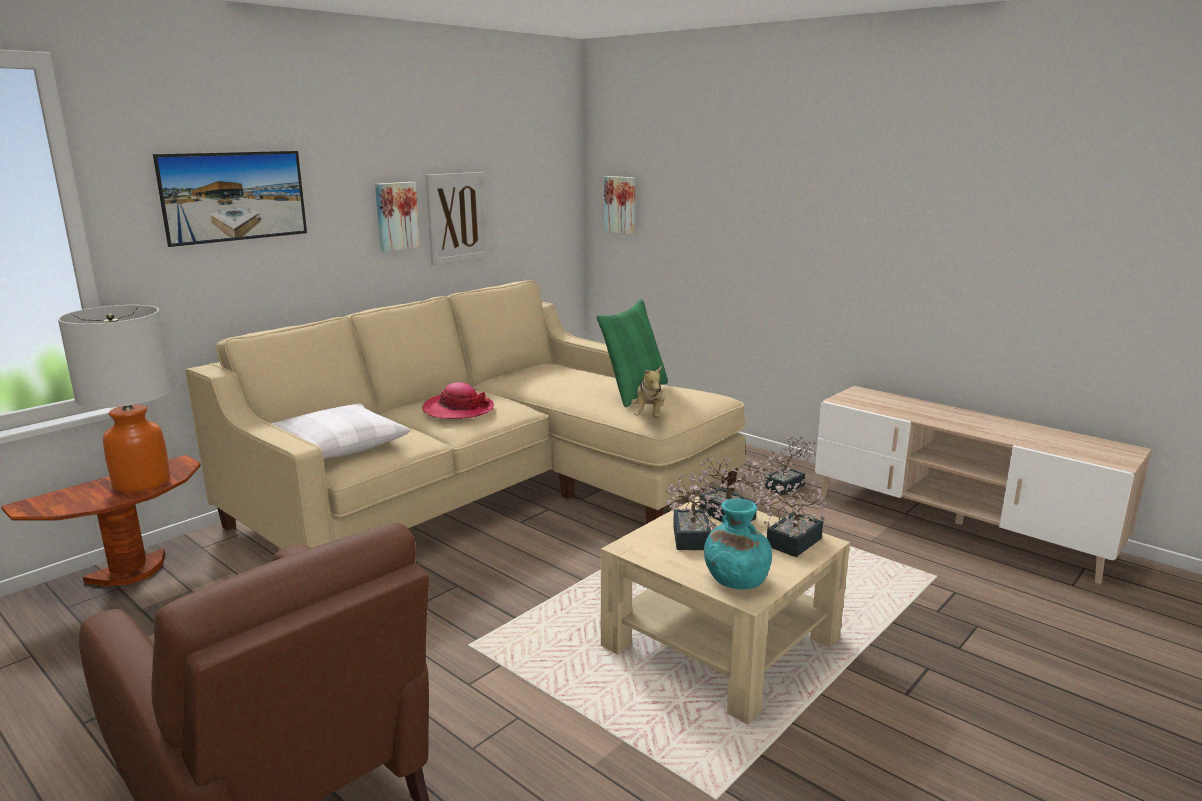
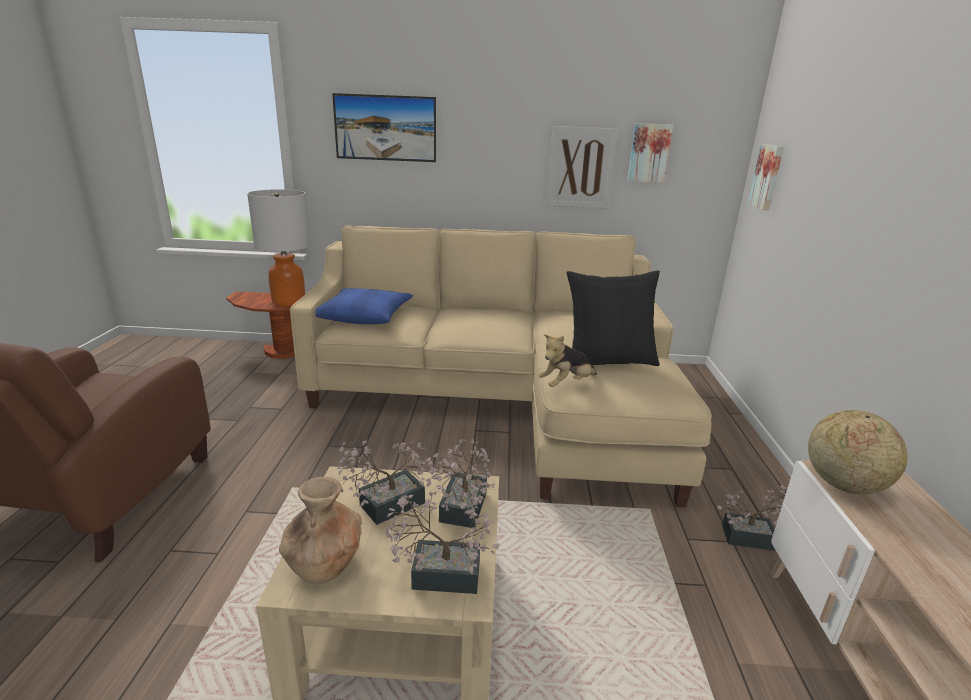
camera: 50 degrees right, 5 degrees up
white pillow [271,403,410,459] -> blue pillow [315,288,413,324]
picture [375,182,420,252] -> picture moved to [627,123,673,183]
hat [422,382,494,419] -> none
green pillow [597,299,668,407] -> black pillow [567,270,660,366]
turquoise vase [704,499,772,589] -> brown vase [279,477,362,584]
none -> globe [808,410,908,494]

